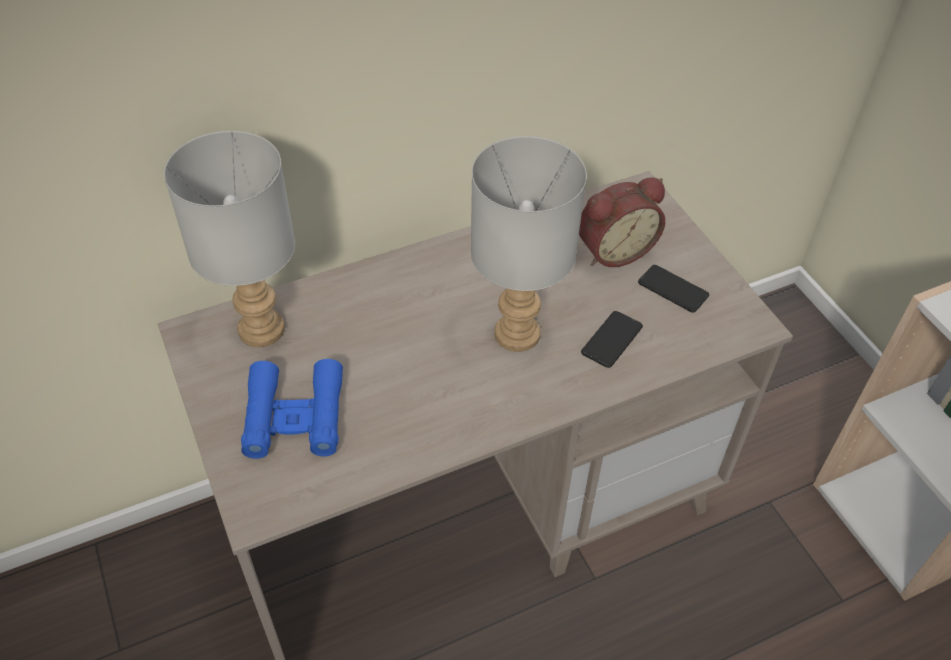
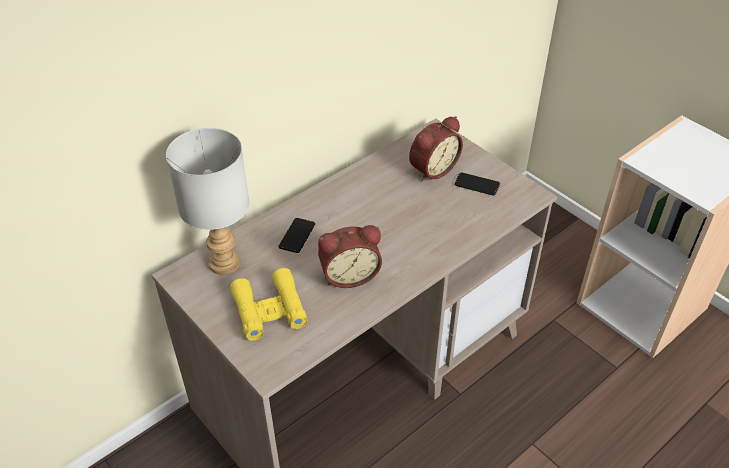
camera: 15 degrees left, 5 degrees down
blue binoculars [241,359,343,459] -> yellow binoculars [230,268,307,341]
grey table lamp [471,136,587,352] -> none
phone [581,311,643,368] -> phone moved to [278,218,315,253]
none -> alarm clock [318,225,382,288]

